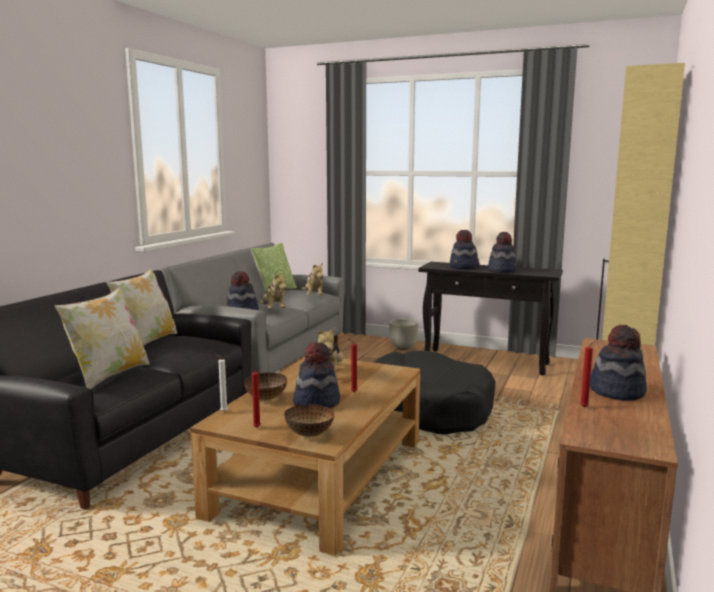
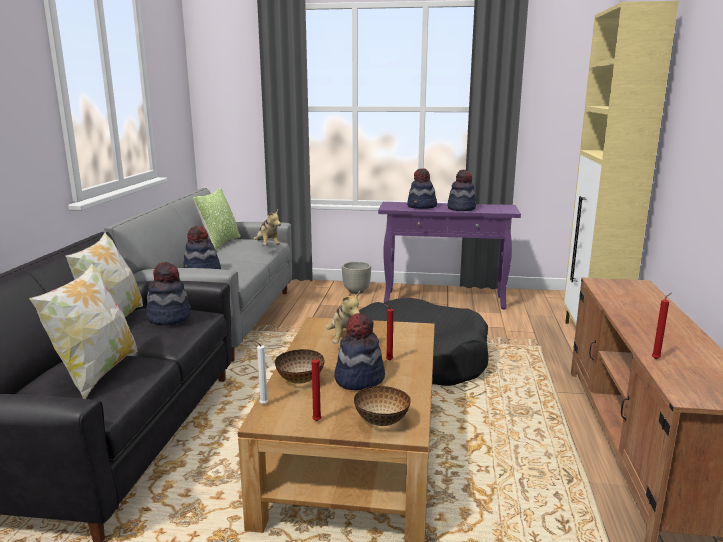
camera: 15 degrees left, 5 degrees up
plush toy [259,273,287,308] -> none
black console table [418,262,563,376] -> purple console table [378,202,521,309]
hat [590,325,647,401] -> hat moved to [146,262,191,325]

